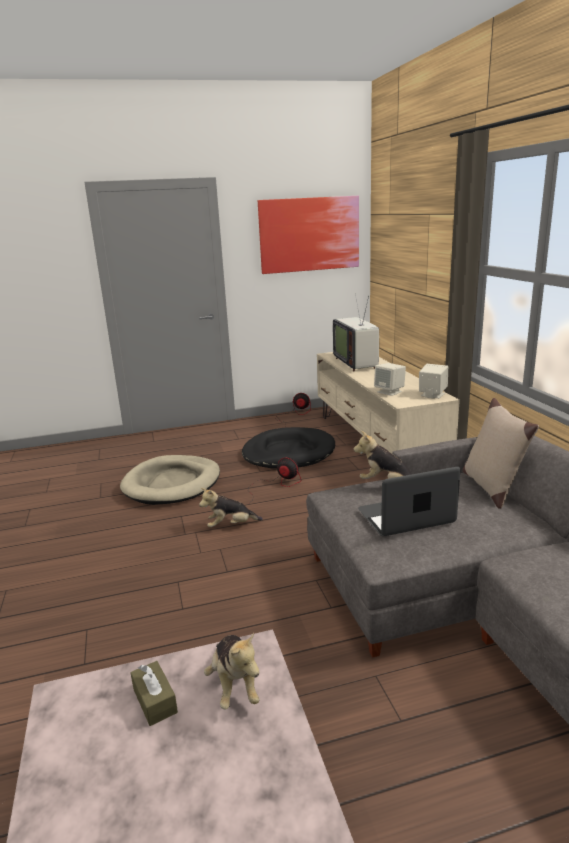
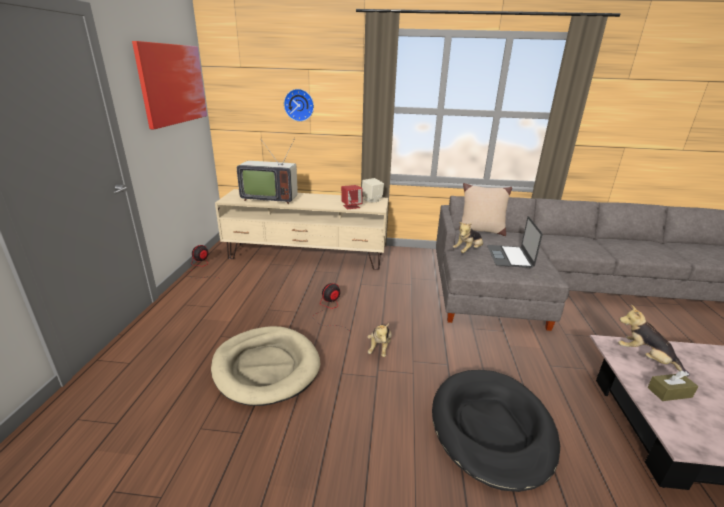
camera: 70 degrees left, 5 degrees up
plush toy [204,632,259,709] -> plush toy turned 135 degrees counterclockwise [618,305,690,377]
black dog bed [242,427,335,469] -> black dog bed moved to [432,370,560,492]
beige speaker [374,363,406,396] -> red speaker [341,185,362,209]
none -> wall clock [284,89,314,121]

